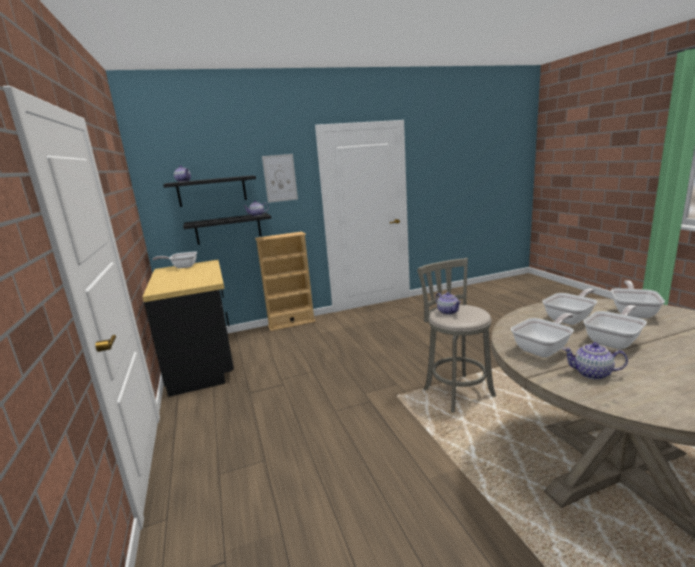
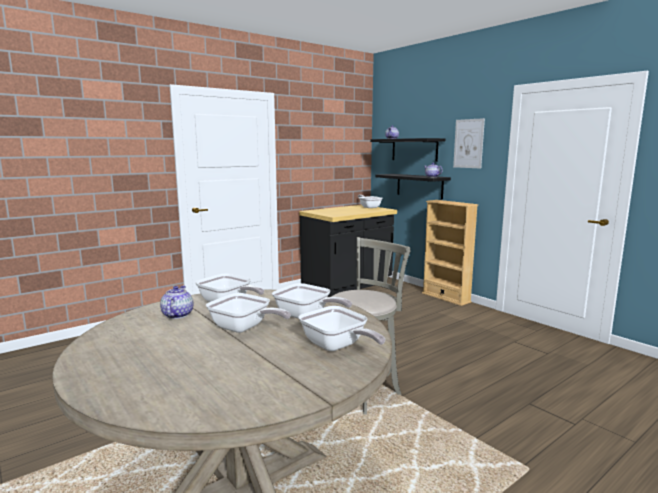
camera: 70 degrees right, 5 degrees down
teapot [436,292,461,315] -> none
frying pan [611,280,665,318] -> frying pan turned 45 degrees clockwise [299,306,385,351]

